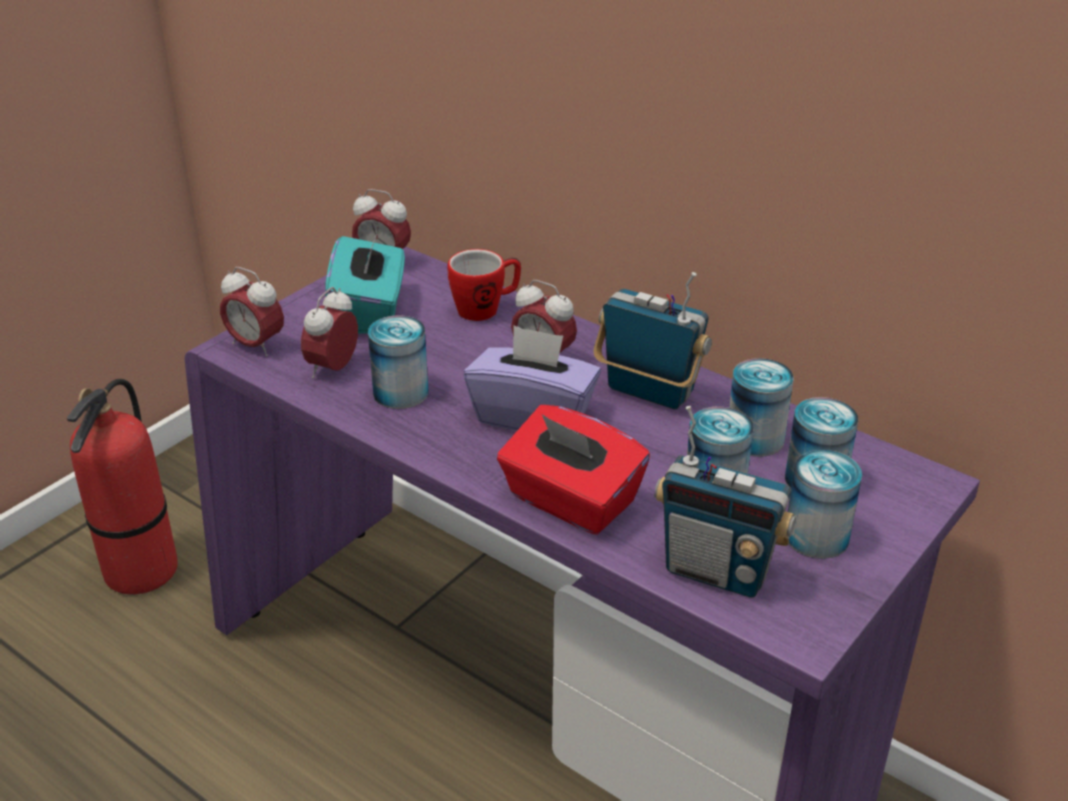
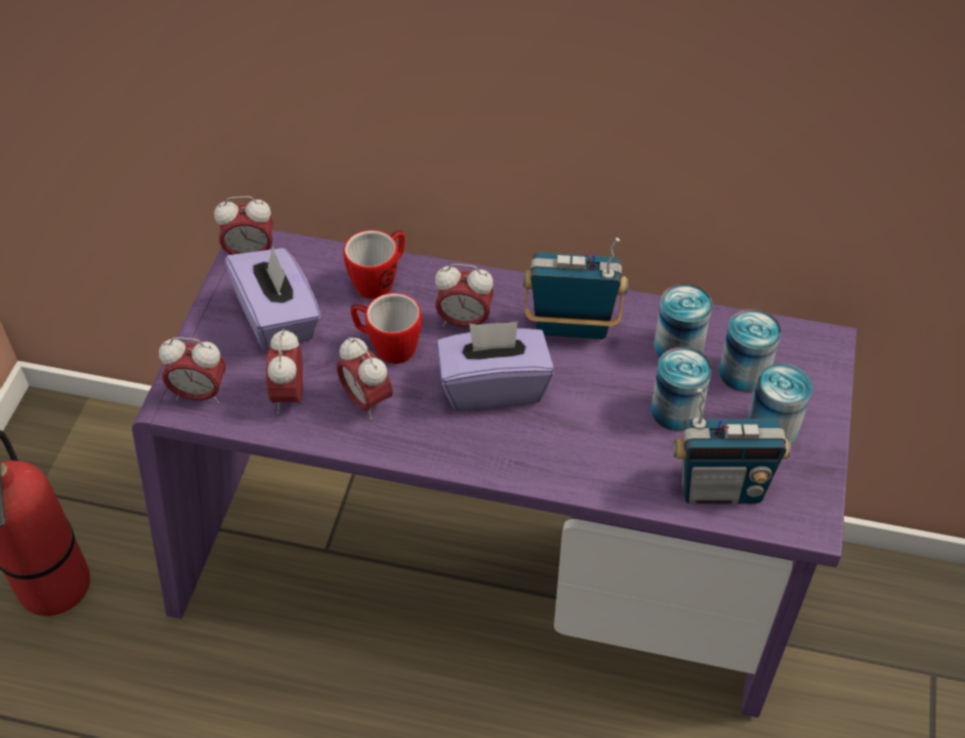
camera: 25 degrees left, 15 degrees up
turquoise tissue box [325,229,405,333] -> purple tissue box [225,246,321,353]
can [368,315,429,409] -> alarm clock [337,337,393,420]
red tissue box [497,405,650,535] -> none
none -> mug [351,293,422,364]

